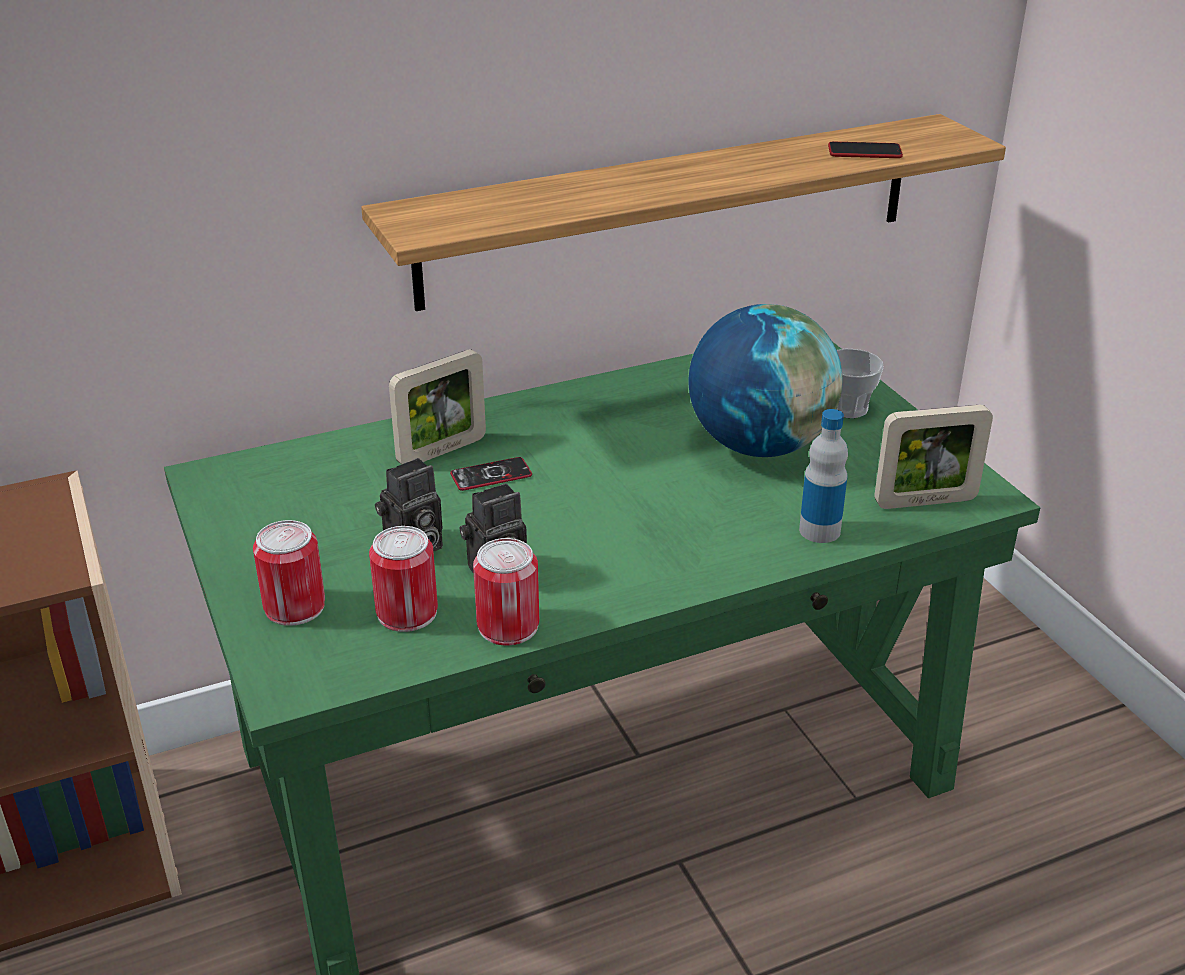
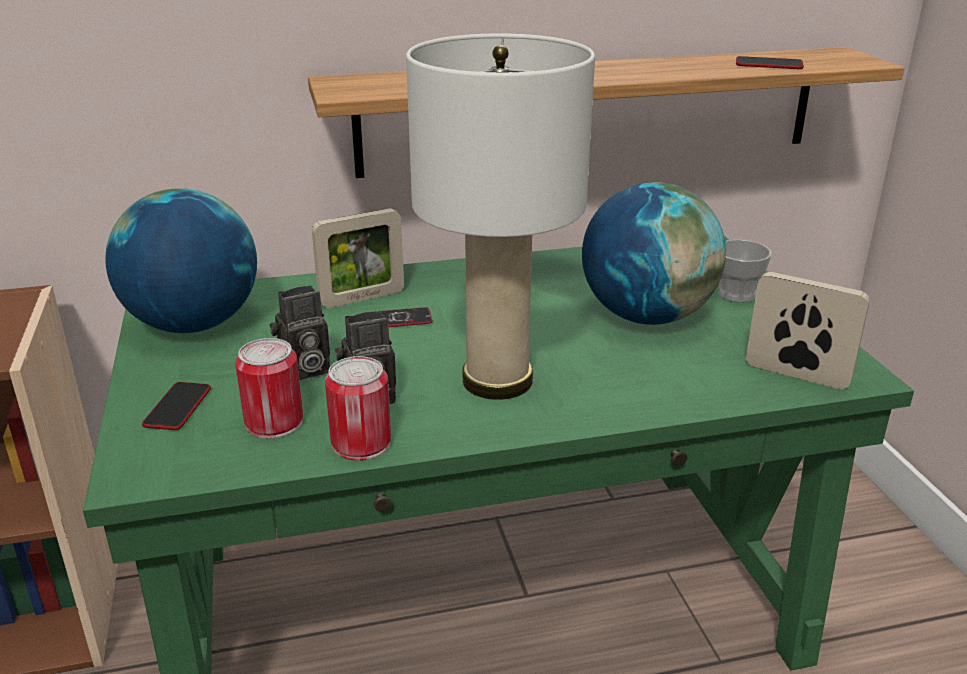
camera: 10 degrees right, 5 degrees down
can [253,520,325,626] -> phone [142,382,211,430]
bottle [799,409,848,543] -> none
picture frame [874,405,993,509] -> picture frame turned 150 degrees counterclockwise [746,272,870,389]
none -> globe [105,188,257,333]
none -> white table lamp [406,33,595,400]

